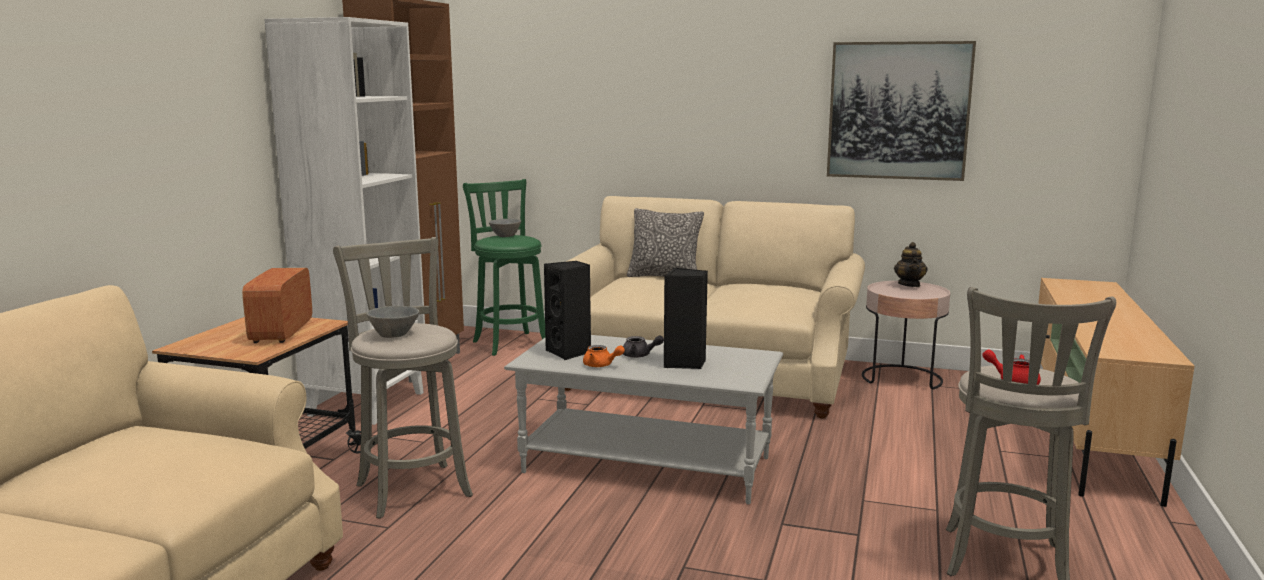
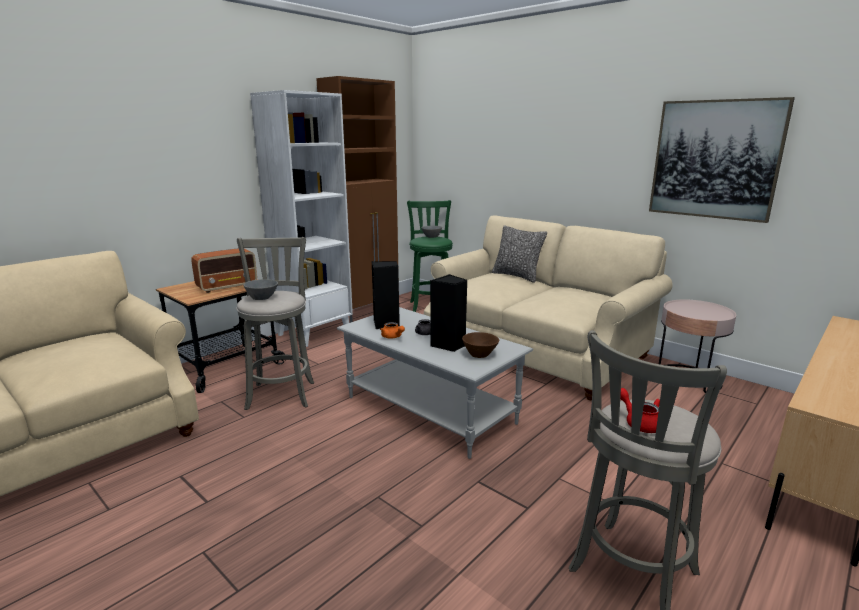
camera: 25 degrees right, 5 degrees up
radio [242,268,312,343] -> radio turned 150 degrees counterclockwise [191,248,257,293]
teapot [894,242,928,287] -> none
none -> brown bowl [462,332,499,358]

